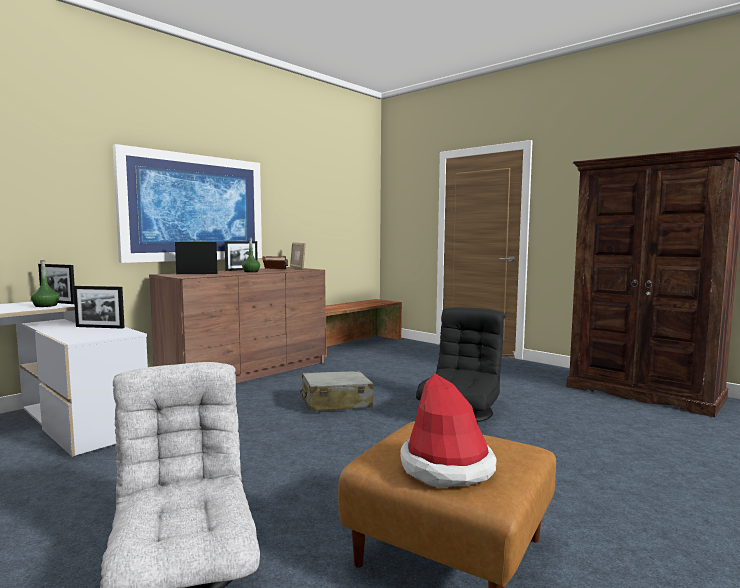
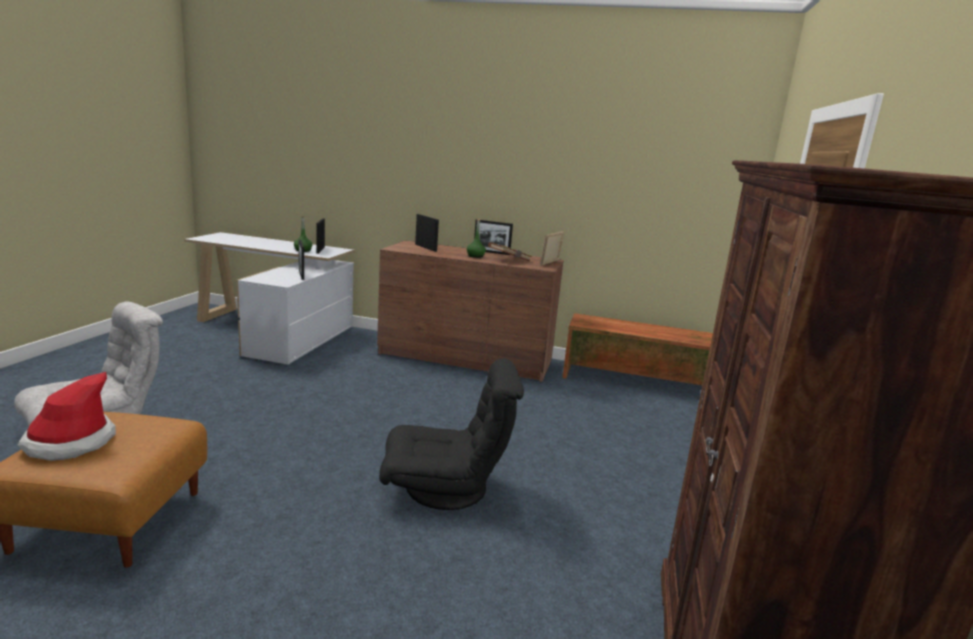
camera: 60 degrees right, 10 degrees up
picture [113,144,262,263] -> none
grey suitcase [299,371,374,412] -> none

